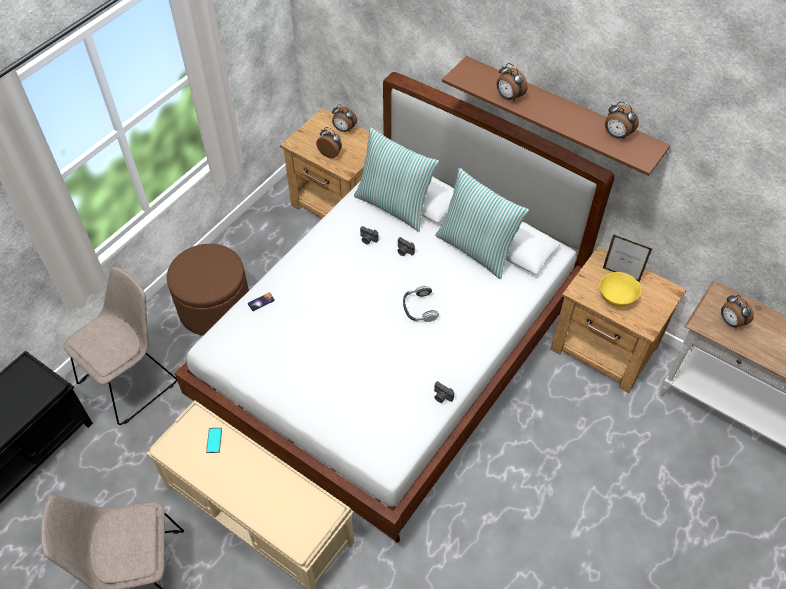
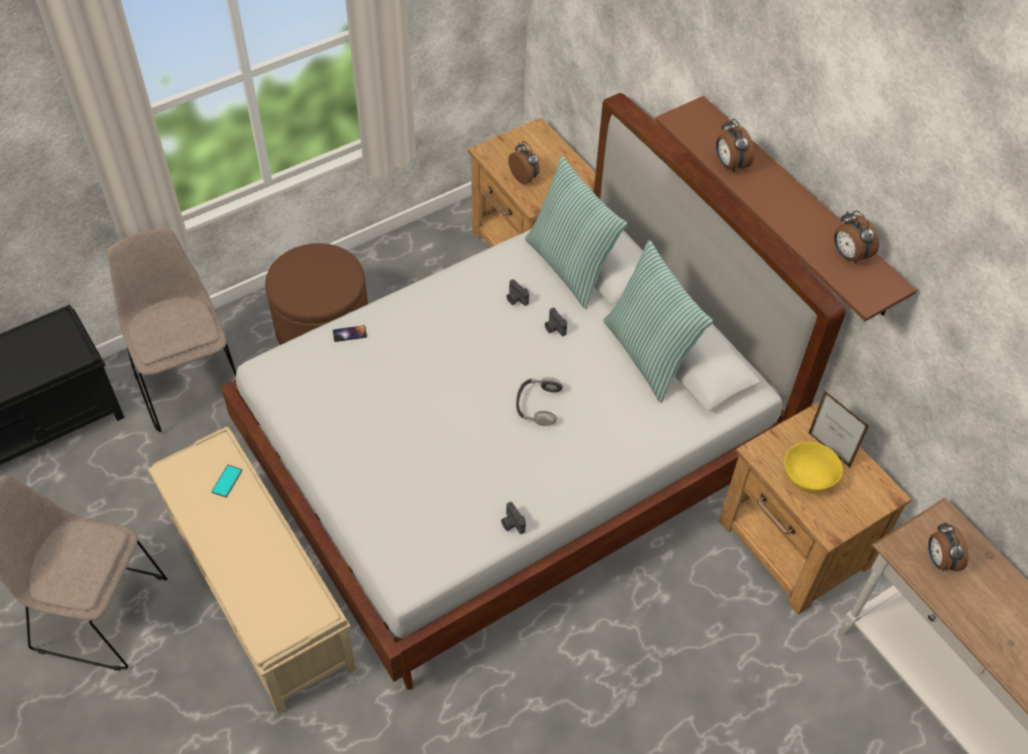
camera: 20 degrees right, 0 degrees up
beige chair [63,267,177,425] -> beige chair turned 90 degrees counterclockwise [107,229,236,432]
alarm clock [332,104,357,132] -> none

